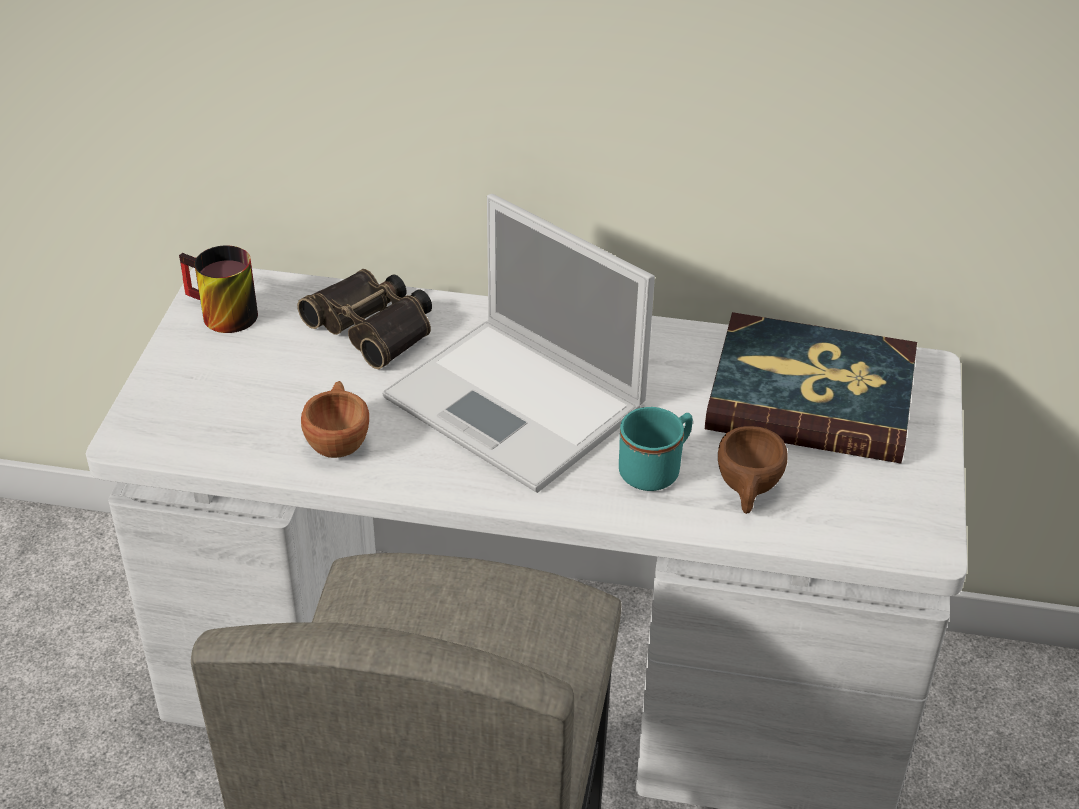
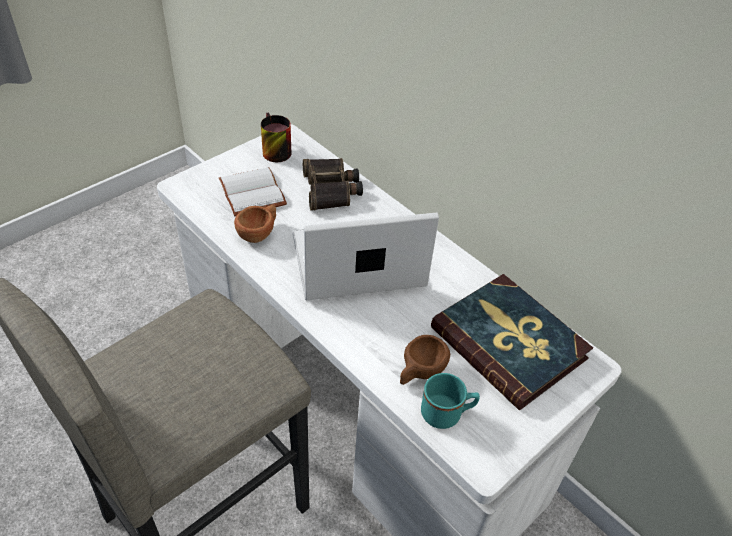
camera: 35 degrees right, 5 degrees up
laptop [382,194,655,493] -> laptop turned 90 degrees clockwise [293,212,439,300]
turquoise mug [619,407,693,491] -> turquoise mug moved to [421,373,480,429]
none -> white book [219,167,287,216]

